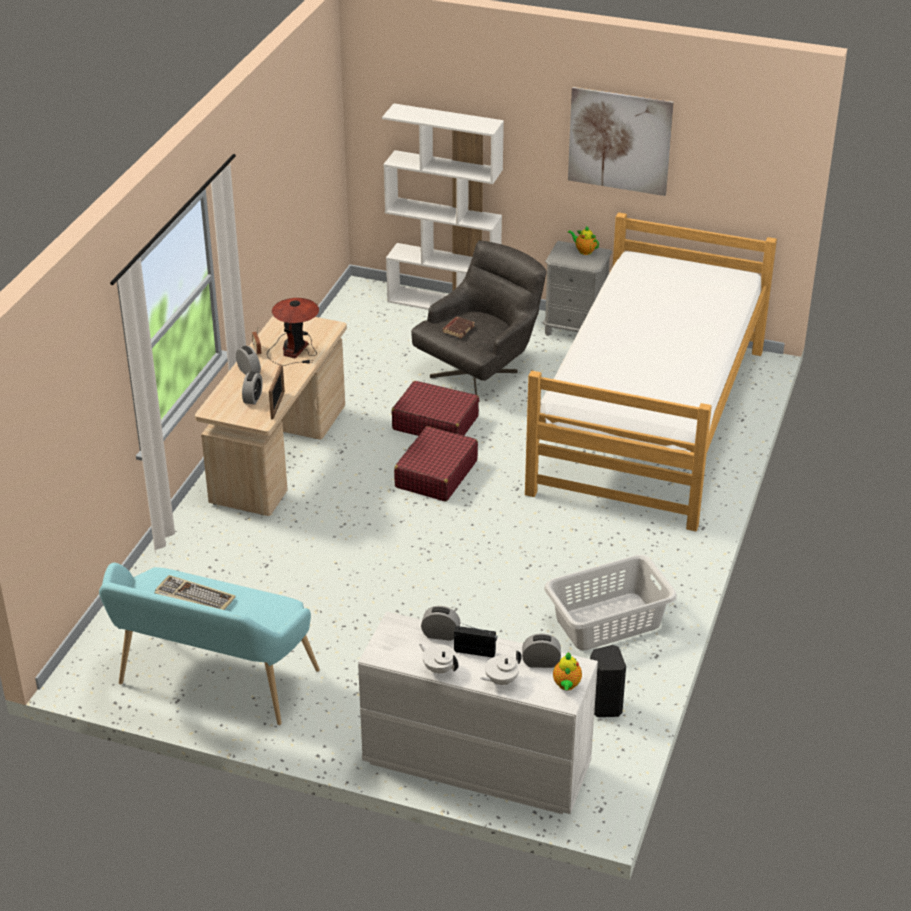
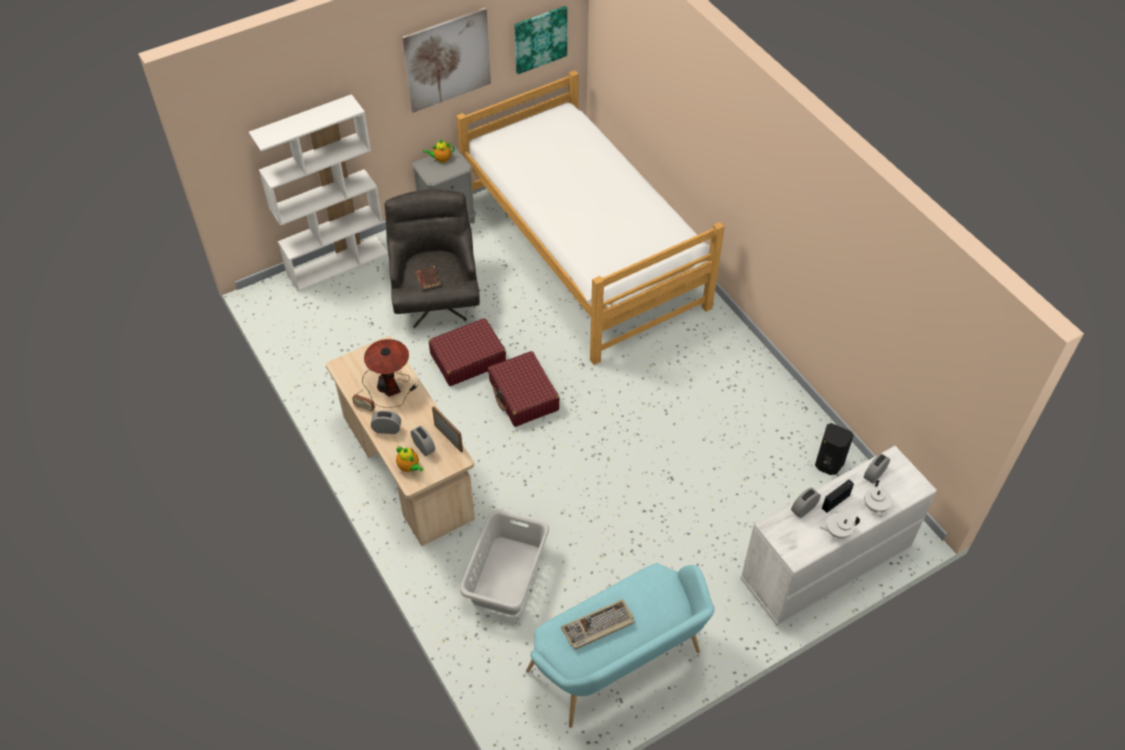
camera: 50 degrees left, 15 degrees up
grey laundry basket [544,555,677,650] -> grey laundry basket moved to [460,509,549,615]
teapot [553,651,582,690] -> teapot moved to [396,447,423,472]
none -> picture [514,6,567,74]

